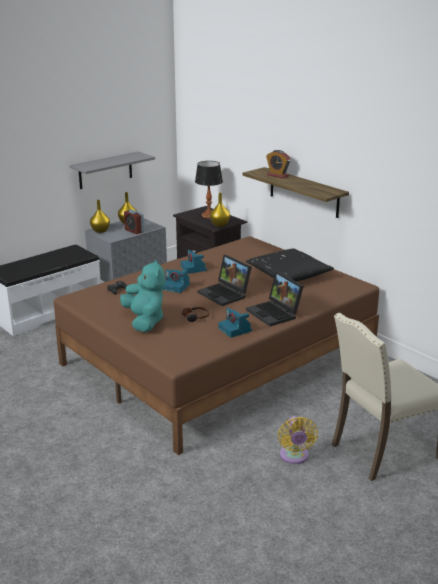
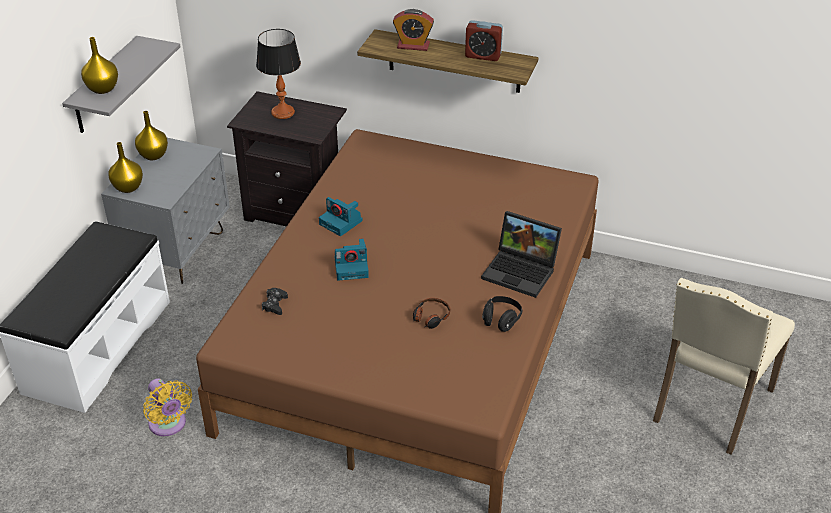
camera: 30 degrees left, 15 degrees up
turquoise plush toy [120,259,165,332] -> none
alarm clock [124,210,144,234] -> alarm clock moved to [465,20,503,61]
laptop [198,255,252,306] -> none
yellow vase [210,193,230,227] -> yellow vase moved to [81,37,118,94]
camera [219,308,252,338] -> black headphones [482,296,523,332]
black pillow [246,248,334,281] -> none
yellow fan [278,416,318,464] -> yellow fan moved to [143,378,192,436]

